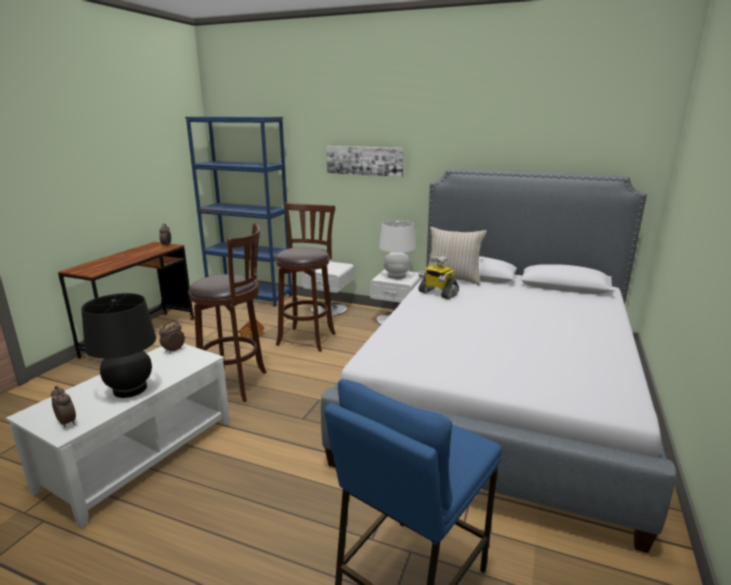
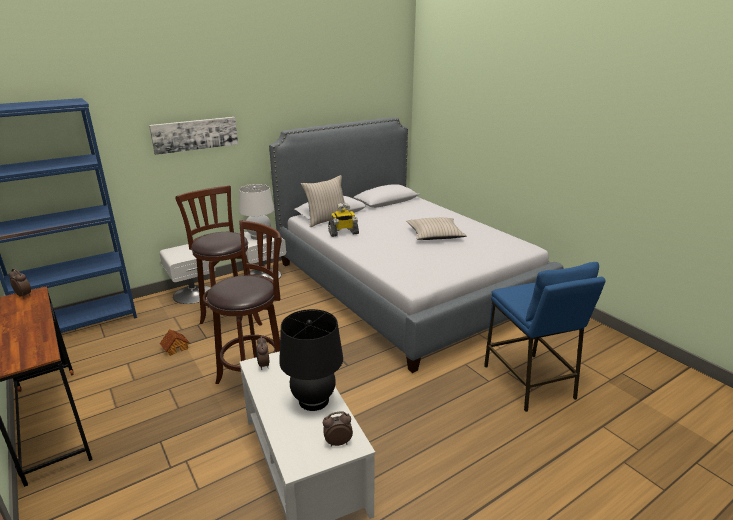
camera: 55 degrees left, 5 degrees up
none -> beige pillow [406,217,467,240]

